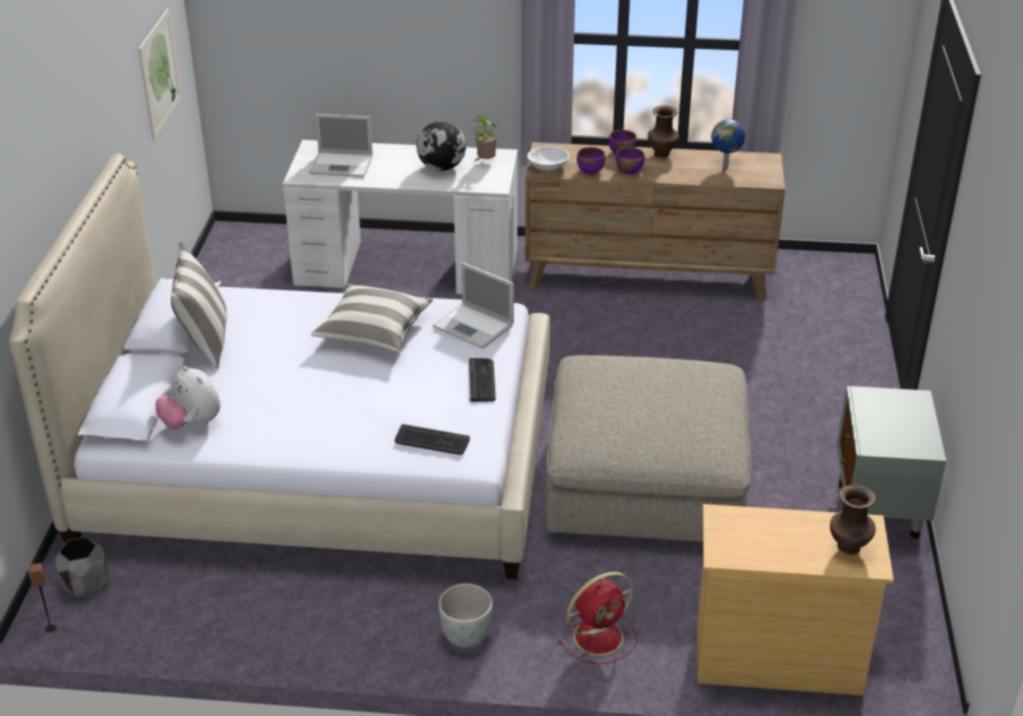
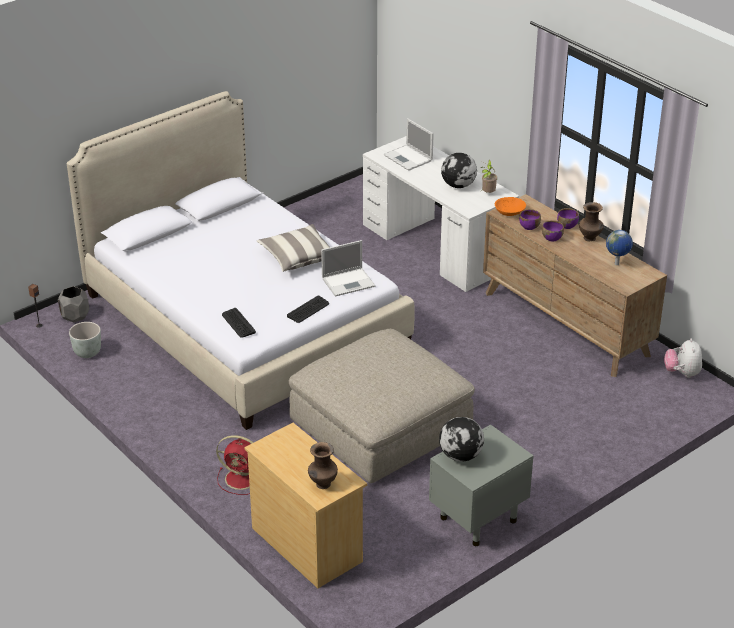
camera: 45 degrees right, 0 degrees up
picture [138,8,182,141] -> none
plush toy [155,366,221,430] -> plush toy moved to [664,338,702,378]
pillow [171,242,226,370] -> none
laptop [432,263,514,349] -> laptop turned 105 degrees counterclockwise [321,240,375,297]
grey planter [439,583,492,648] -> grey planter moved to [69,322,101,358]
white bowl [527,146,569,171] -> orange bowl [495,197,526,216]
none -> globe [439,417,484,462]

